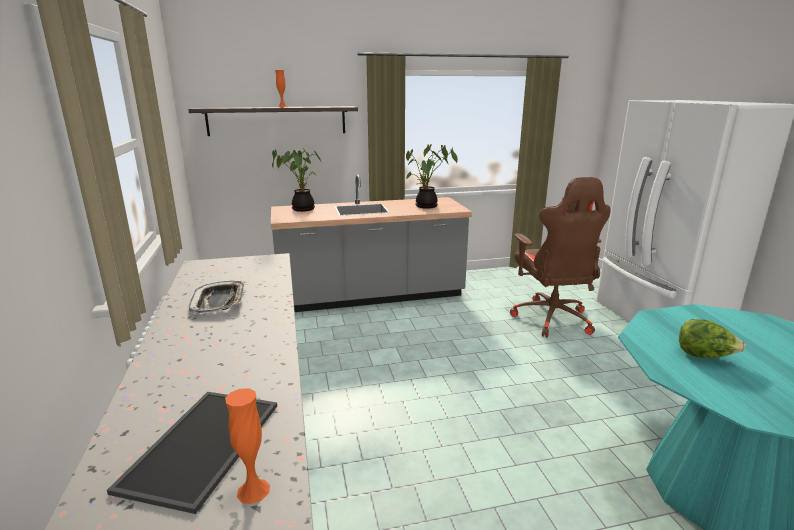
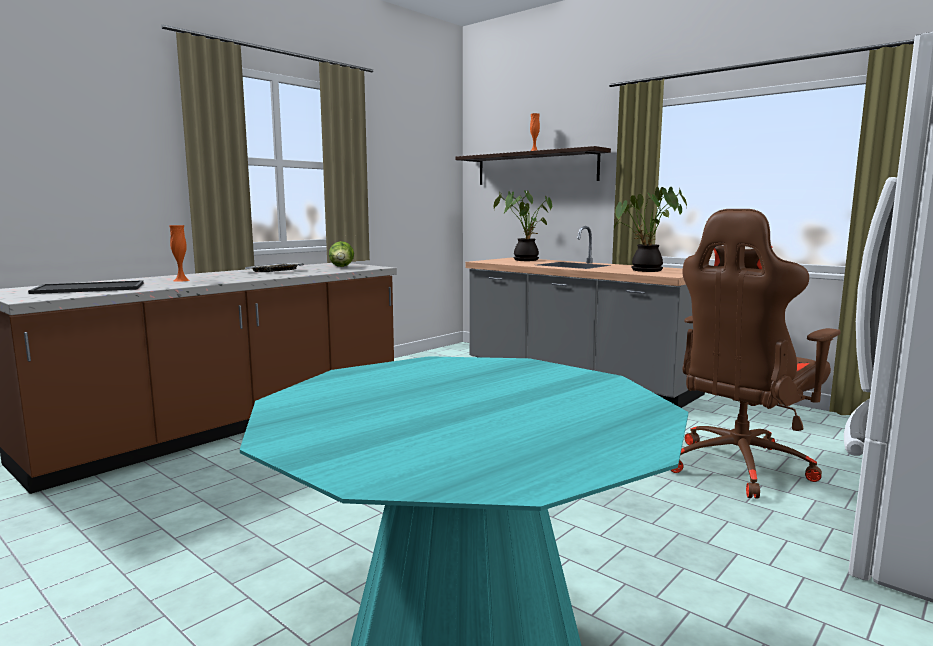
camera: 55 degrees right, 10 degrees down
orange vase [225,388,270,504] -> orange vase moved to [169,225,190,282]
lettuce [679,319,746,358] -> lettuce moved to [329,241,354,267]

